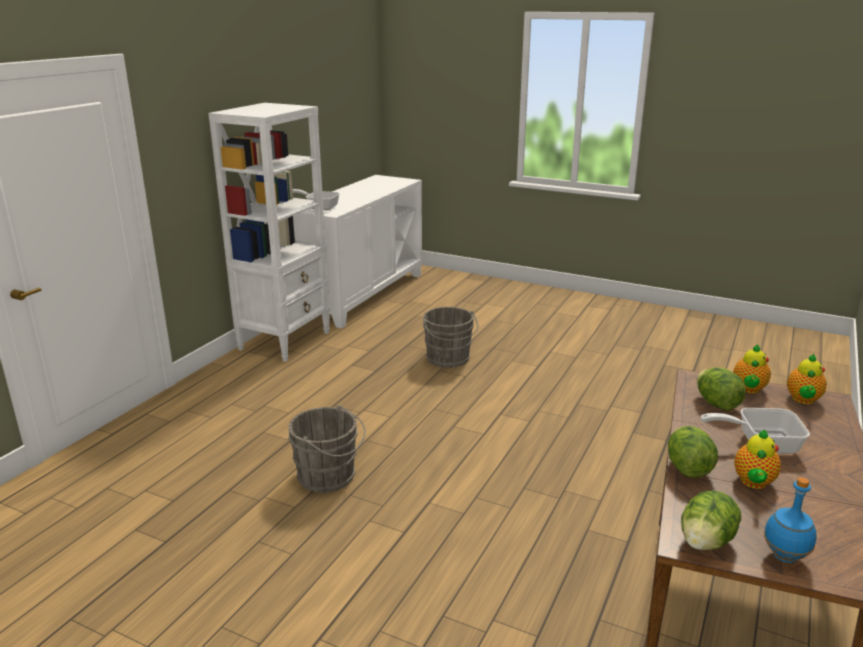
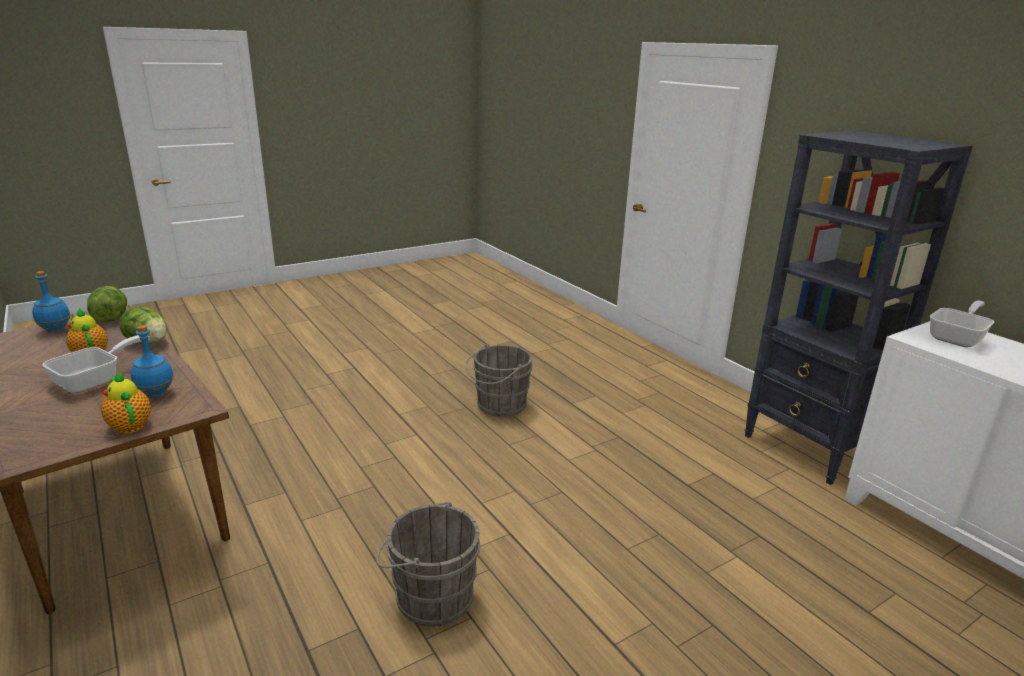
camera: 120 degrees right, 0 degrees up
white bookcase [208,103,330,362] -> black bookcase [745,131,973,485]
grey bucket [423,307,479,368] -> grey bucket moved to [376,501,480,627]
lettuce [697,367,746,410] -> blue bottle [131,325,174,398]
teapot [787,354,827,404] -> none

